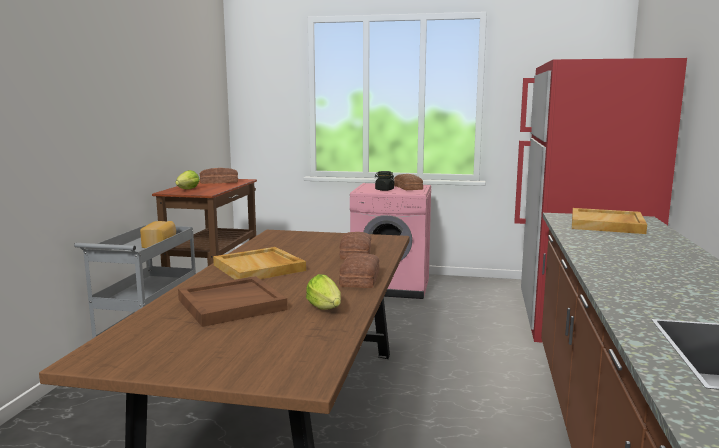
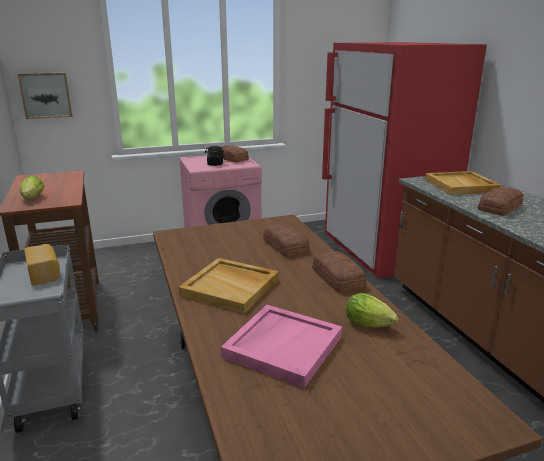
camera: 30 degrees left, 10 degrees up
brown tray [178,276,287,327] -> pink tray [221,305,342,388]
bread [199,168,238,184] -> bread moved to [478,187,523,216]
none -> picture [18,73,72,119]

